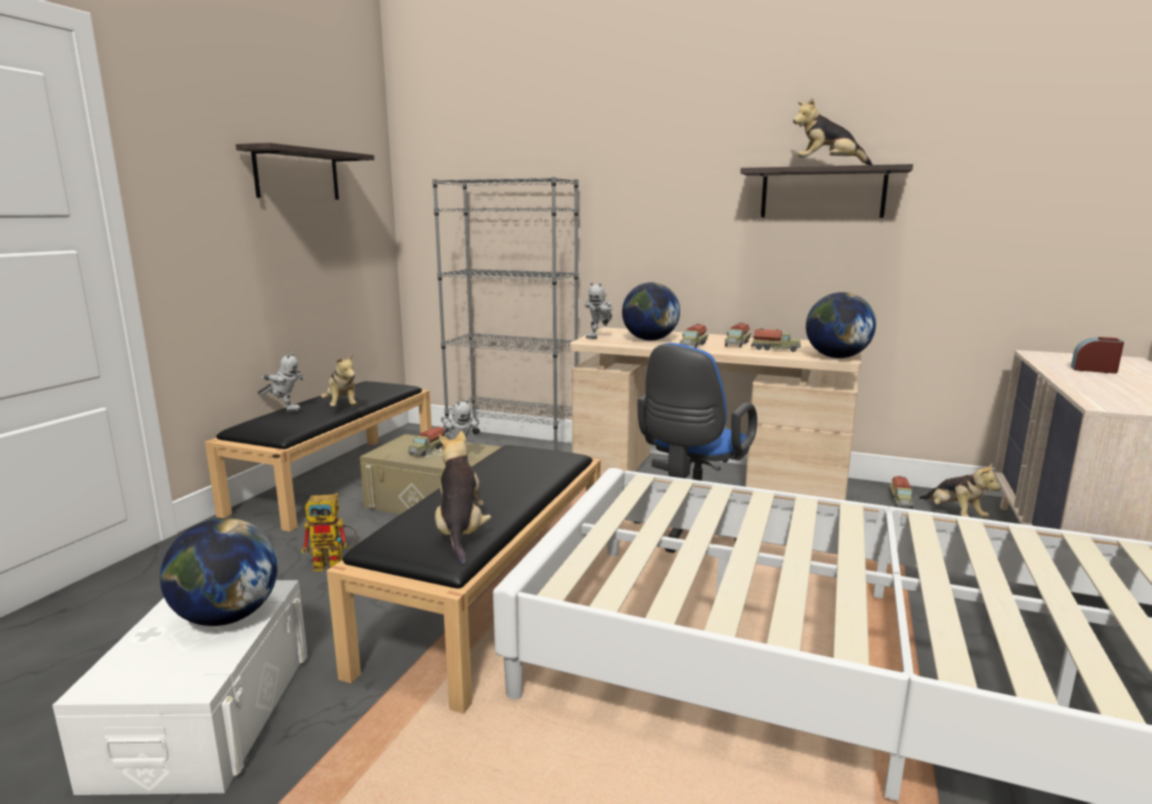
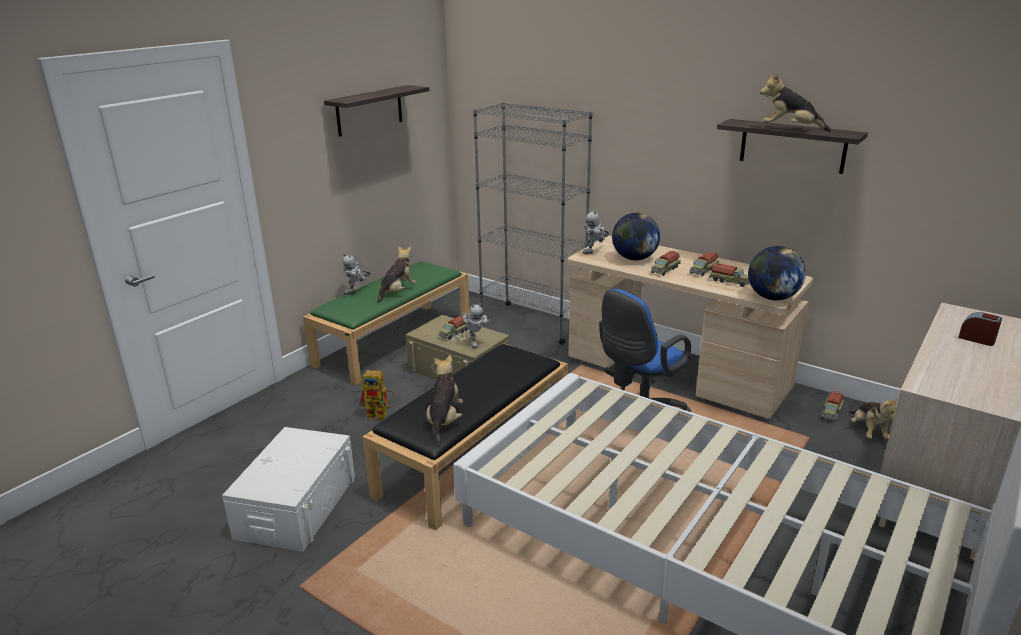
camera: 15 degrees right, 10 degrees up
globe [160,518,278,626] -> none
black bench [205,381,432,532] -> green bench [303,262,470,385]
toy robot [257,352,305,412] -> toy robot turned 105 degrees clockwise [343,253,371,295]
plush toy [321,354,357,406] -> plush toy turned 135 degrees counterclockwise [378,246,416,303]

